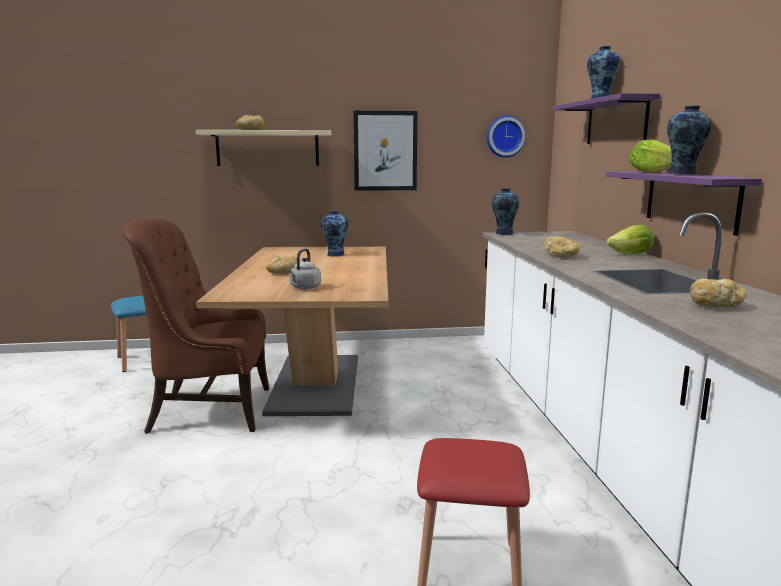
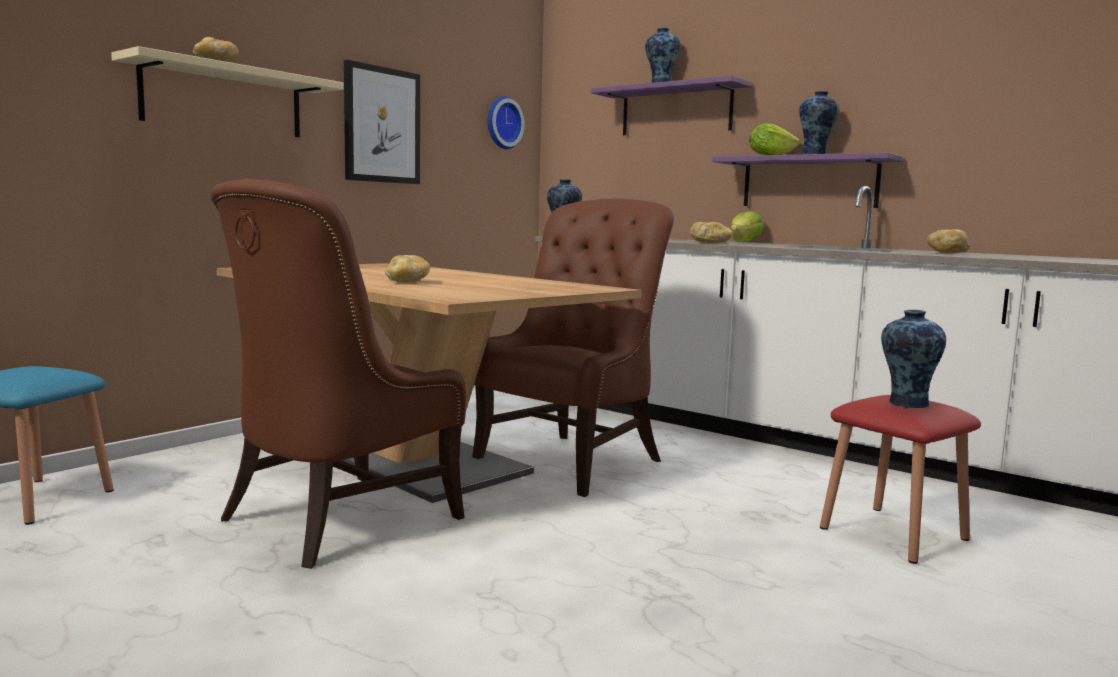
camera: 45 degrees left, 5 degrees down
grey kettle [289,249,321,289] -> none
vase [320,210,348,257] -> vase moved to [881,310,946,408]
none -> brown chair [472,198,674,497]

